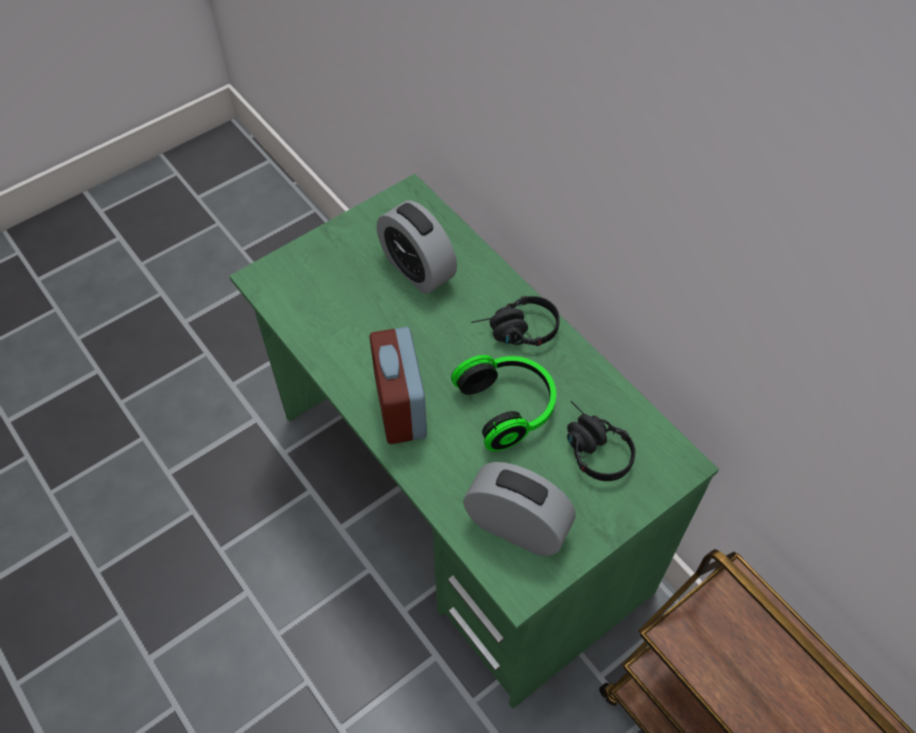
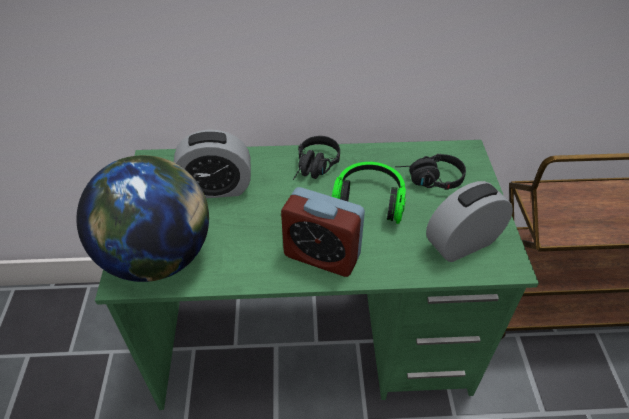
camera: 55 degrees left, 10 degrees down
none -> globe [76,155,209,282]

